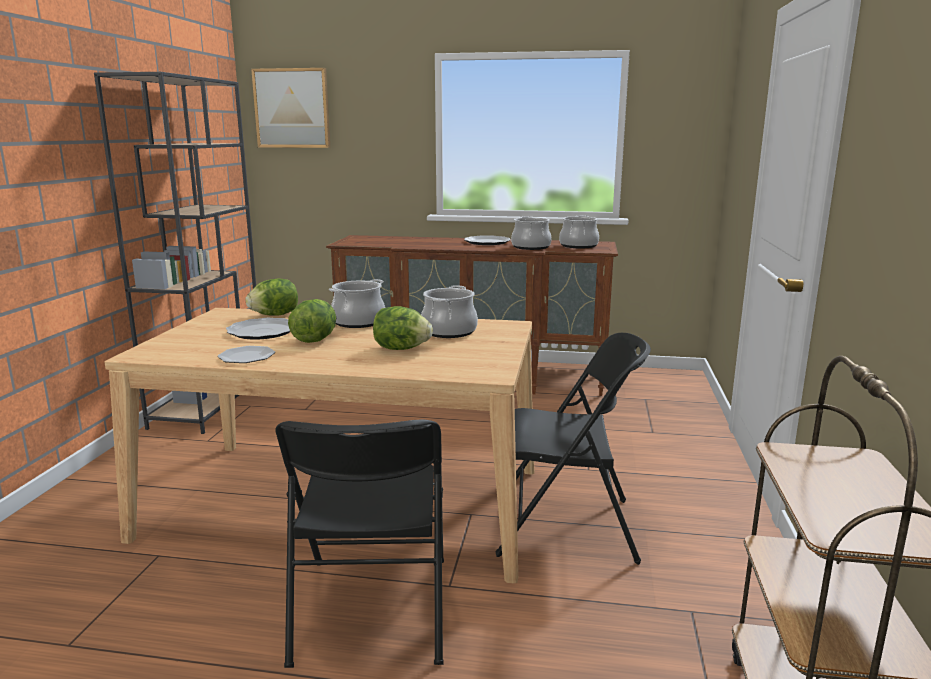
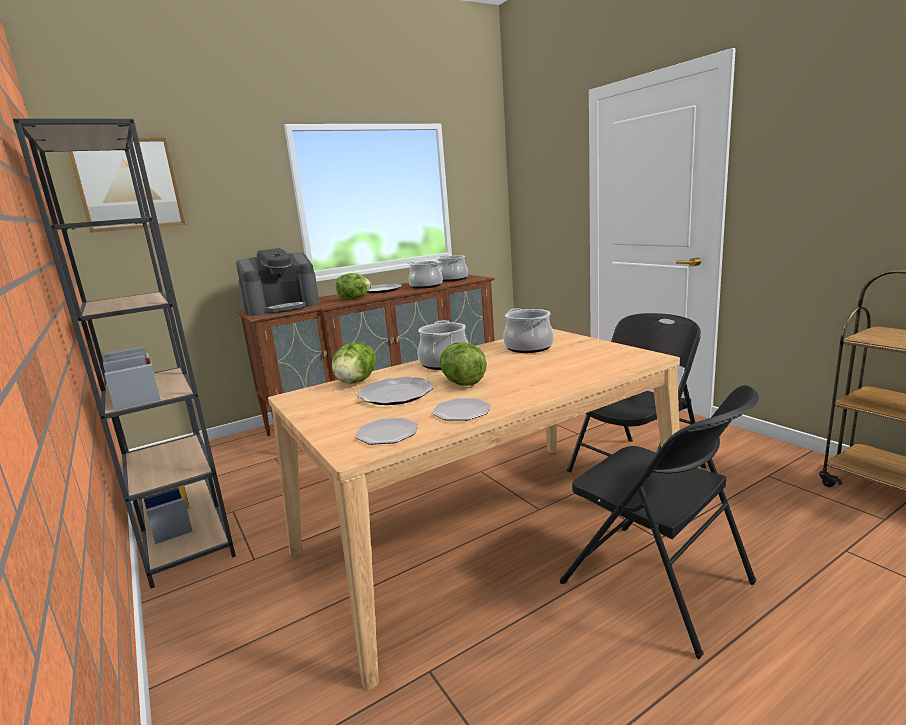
camera: 40 degrees left, 0 degrees up
lettuce [373,306,433,350] -> lettuce moved to [336,273,371,300]
none -> coffee machine [236,248,320,316]
none -> plate [355,417,418,445]

